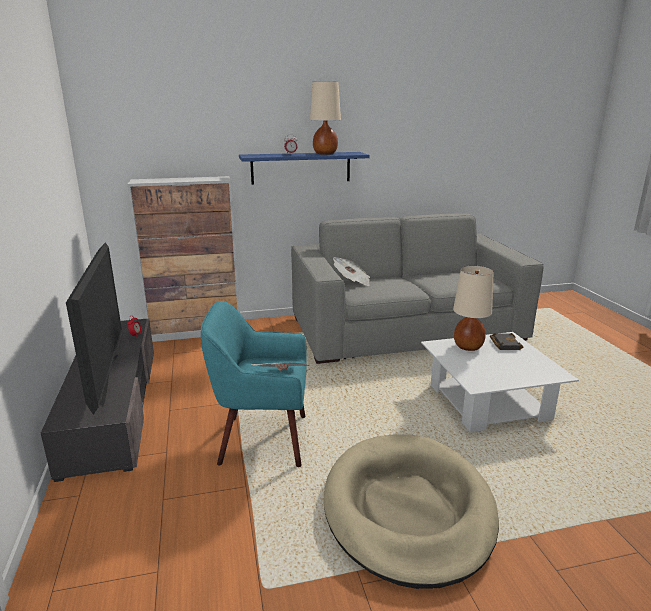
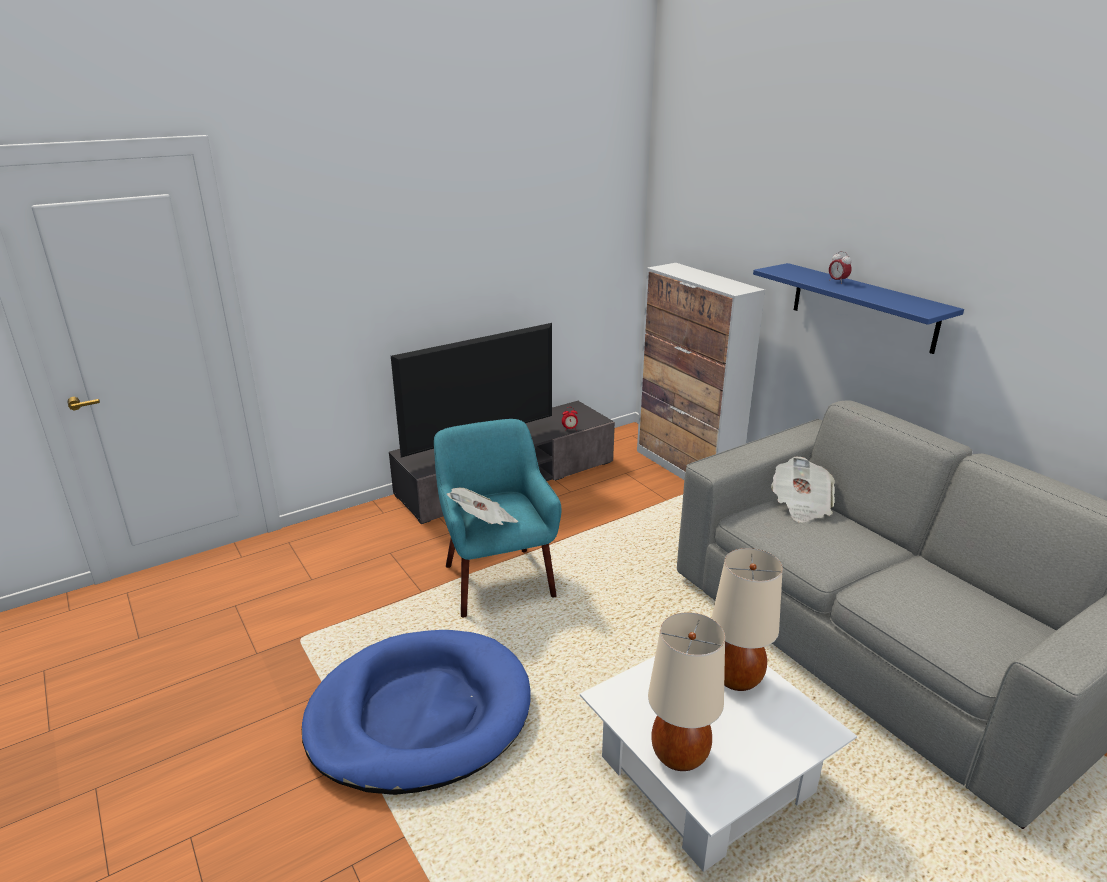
camera: 70 degrees right, 5 degrees up
beige table lamp [310,81,341,155] -> beige table lamp moved to [648,612,725,771]
beige dog bed [324,434,499,589] -> blue dog bed [302,630,531,795]
black book [490,333,523,350] -> none

